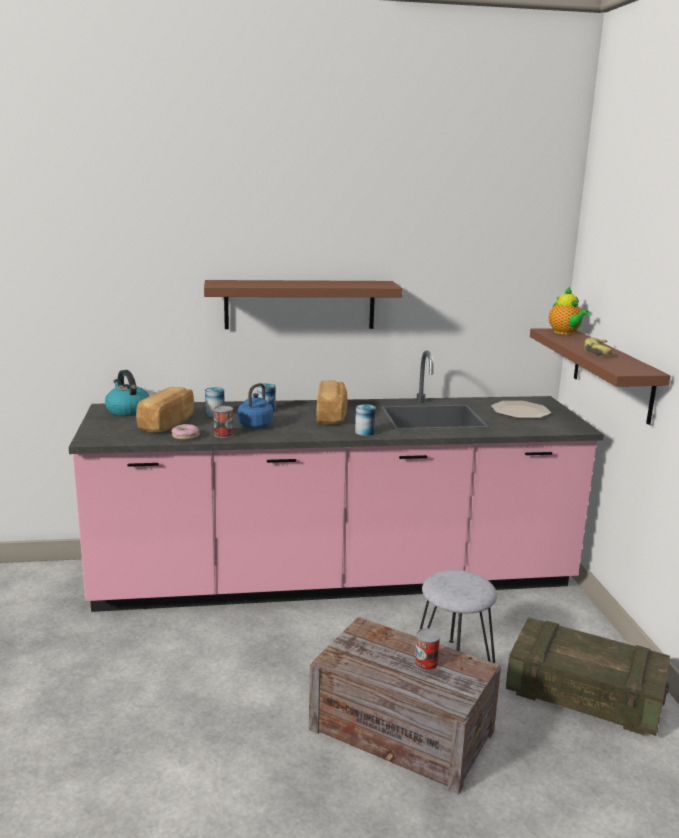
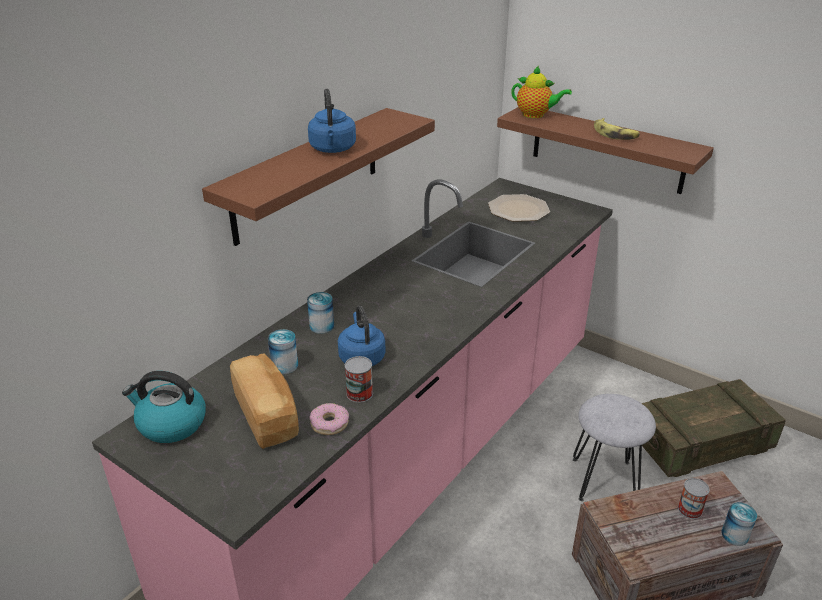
camera: 45 degrees left, 15 degrees up
bread [316,380,348,424] -> none
can [355,404,376,436] -> can moved to [722,502,757,546]
none -> blue kettle [308,89,356,153]

